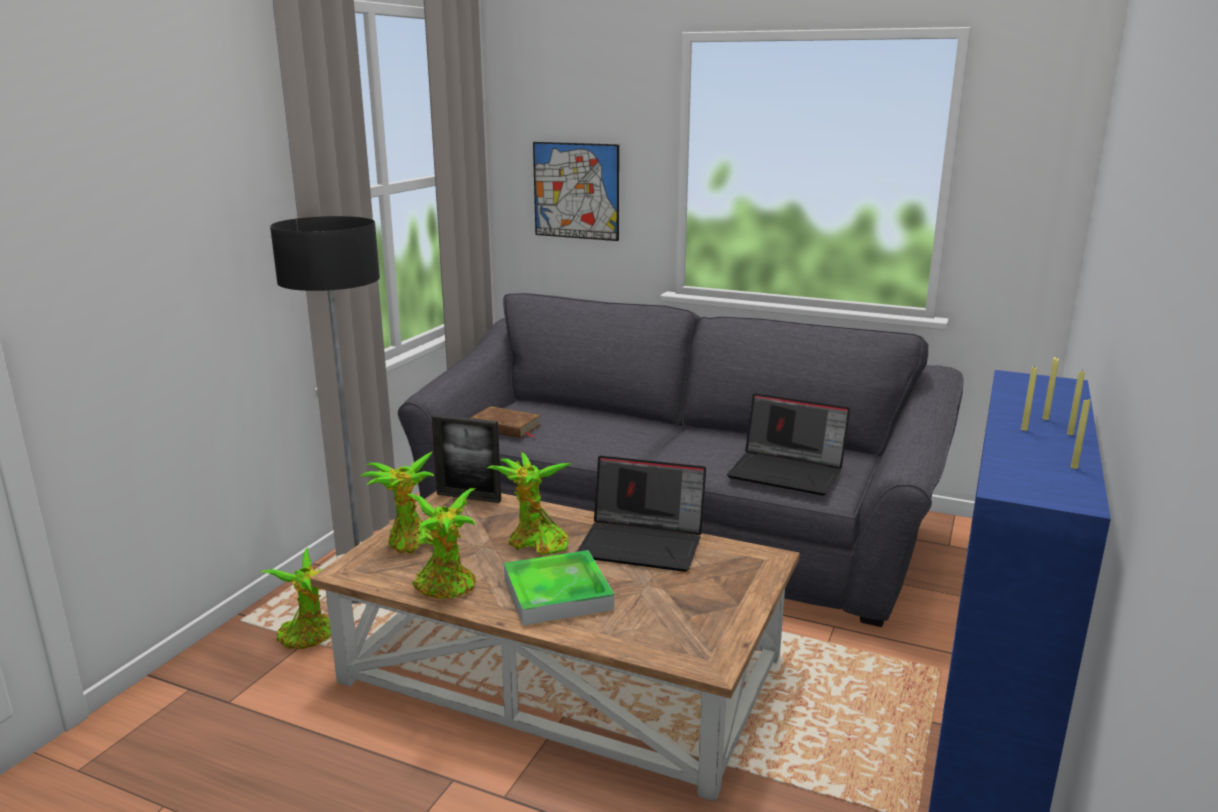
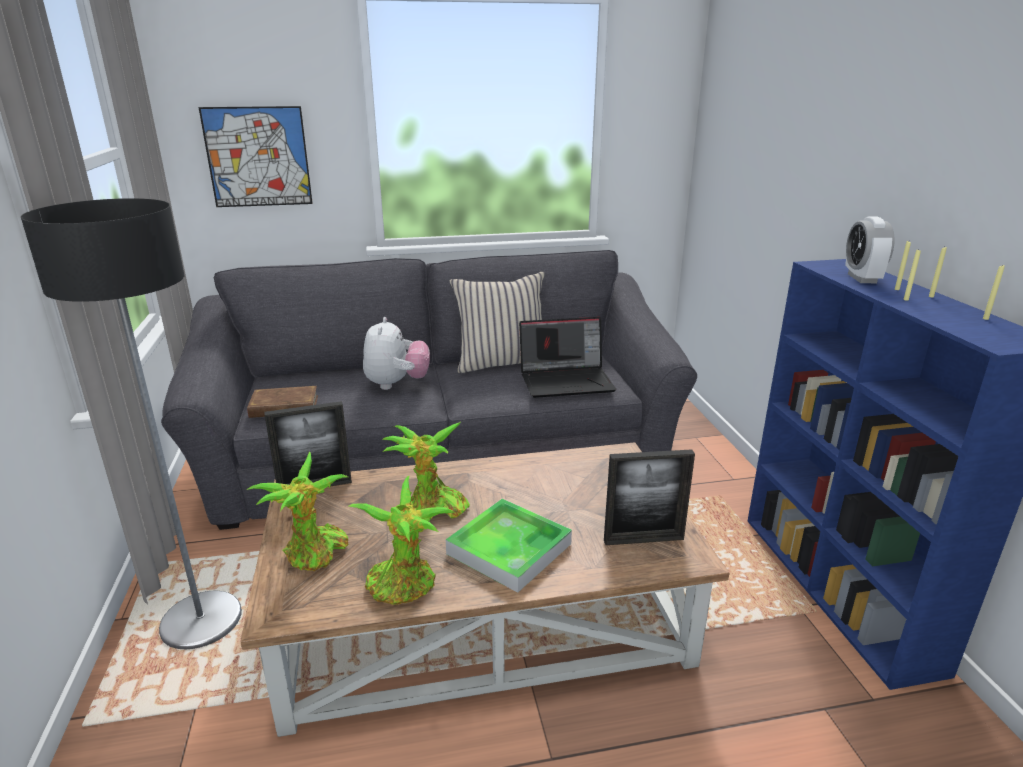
camera: 35 degrees left, 5 degrees up
potted plant [261,547,331,649] -> none
laptop [577,456,706,572] -> none
none -> plush toy [363,317,430,390]
none -> beige pillow [450,272,545,373]
none -> picture frame [604,449,695,545]
none -> alarm clock [845,217,895,283]

